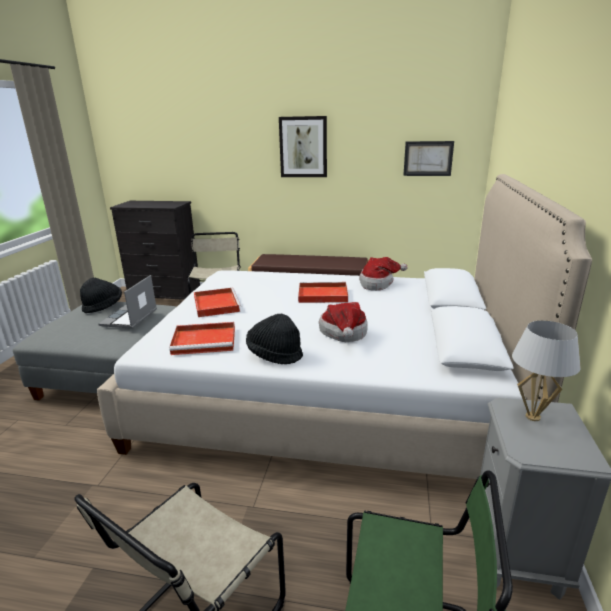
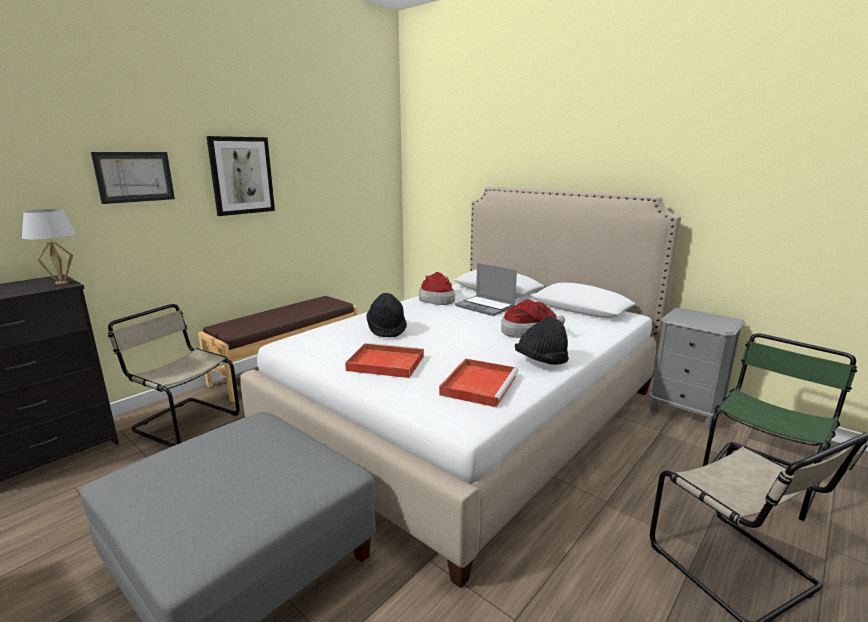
camera: 60 degrees left, 5 degrees down
black hat [80,278,122,313] -> black hat moved to [366,293,407,338]
laptop [99,275,157,329] -> laptop moved to [455,263,517,316]
red tray [298,282,348,303] -> none
picture [403,141,454,176] -> picture moved to [91,152,175,204]
white table lamp [512,321,581,421] -> white table lamp moved to [22,209,77,284]

